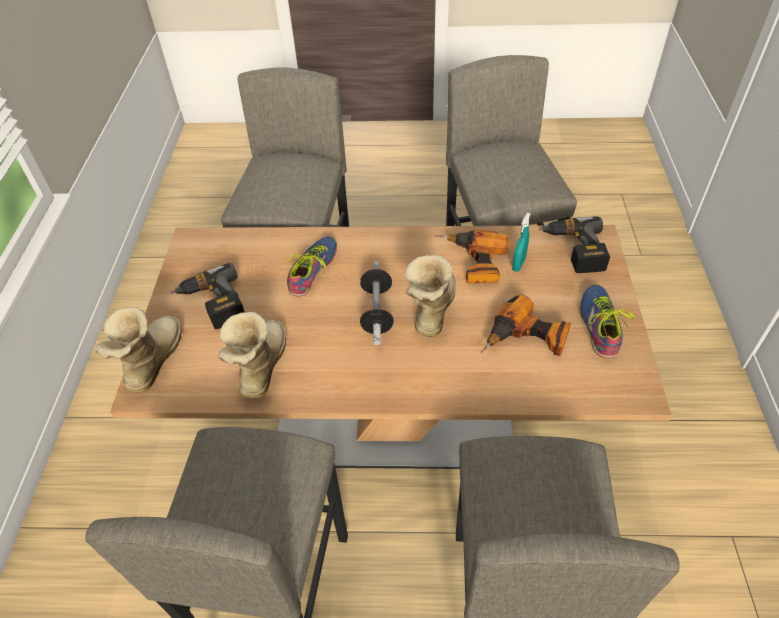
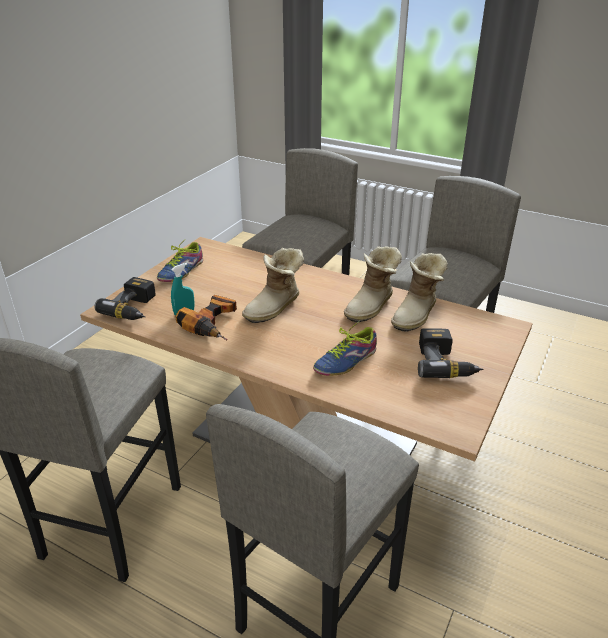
camera: 155 degrees left, 15 degrees down
boot [95,307,182,393] -> boot moved to [344,246,402,322]
dumbbell [360,261,394,345] -> none
power drill [481,294,571,356] -> none

